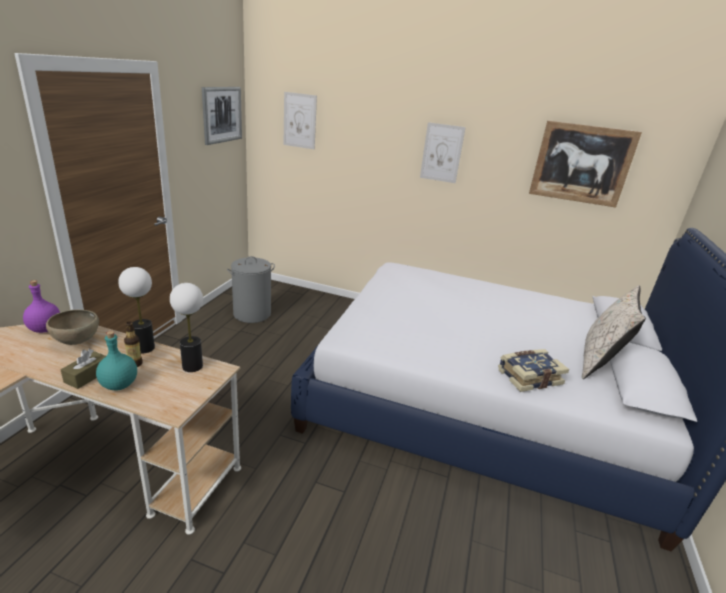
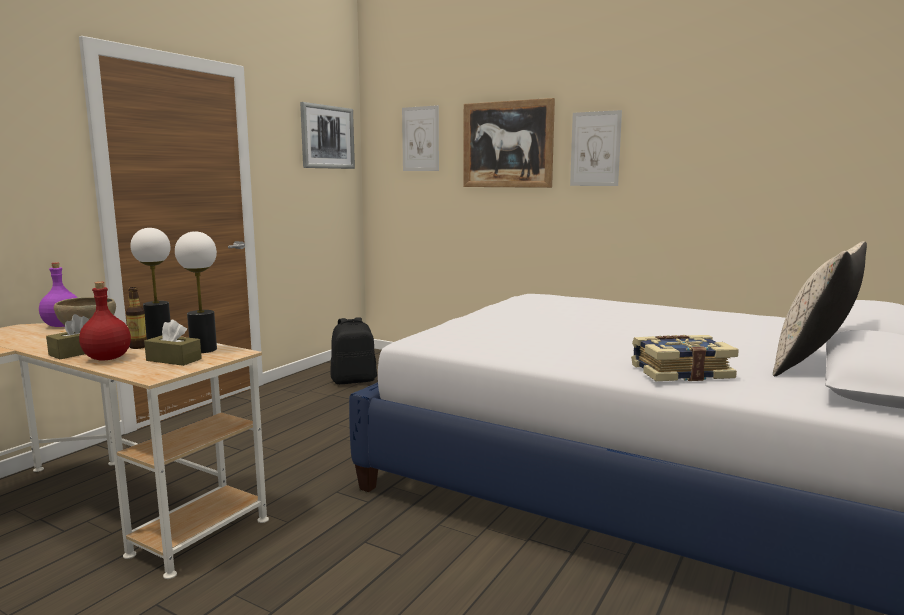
camera: 15 degrees right, 15 degrees down
turquoise bottle [96,331,137,390] -> red bottle [79,282,131,361]
grey laundry basket [227,256,275,323] -> black backpack [331,317,377,384]
picture [529,121,642,207] -> picture moved to [463,98,555,188]
none -> brown tissue box [144,320,202,366]

